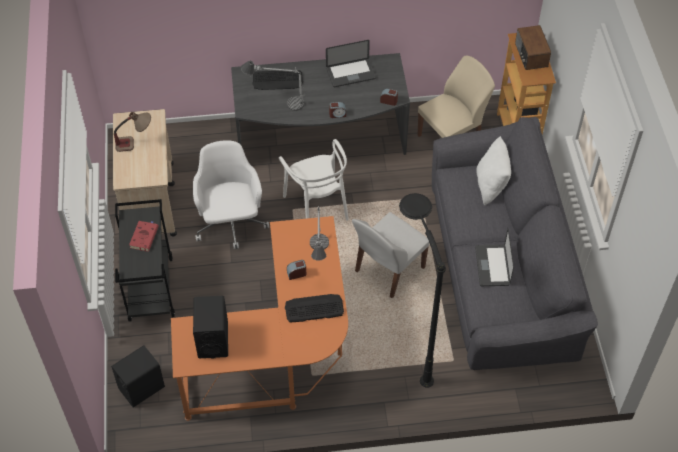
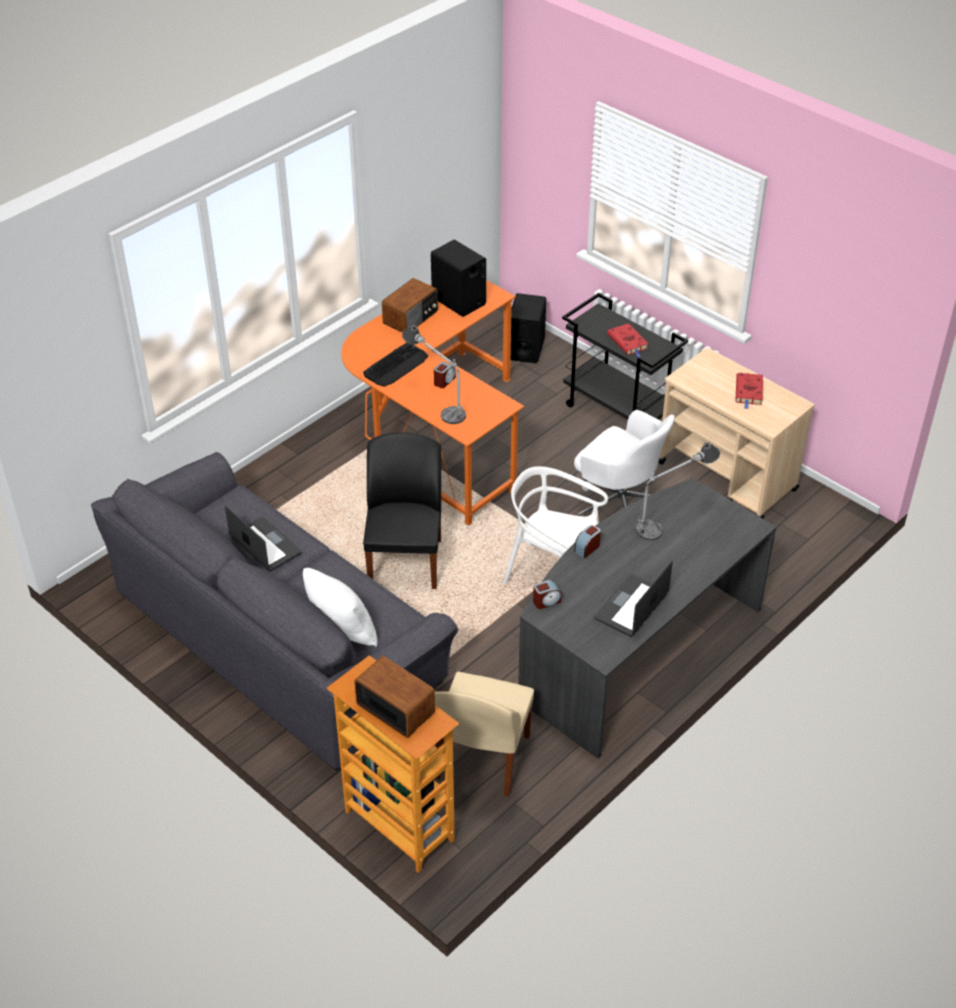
camera: 140 degrees right, 10 degrees down
table lamp [114,112,151,152] -> red book [736,373,763,409]
keyboard [252,70,303,90] -> none
white chair [352,212,429,298] -> black chair [363,432,441,589]
black floor lamp [399,193,446,388] -> none
none -> radio [382,278,438,333]

